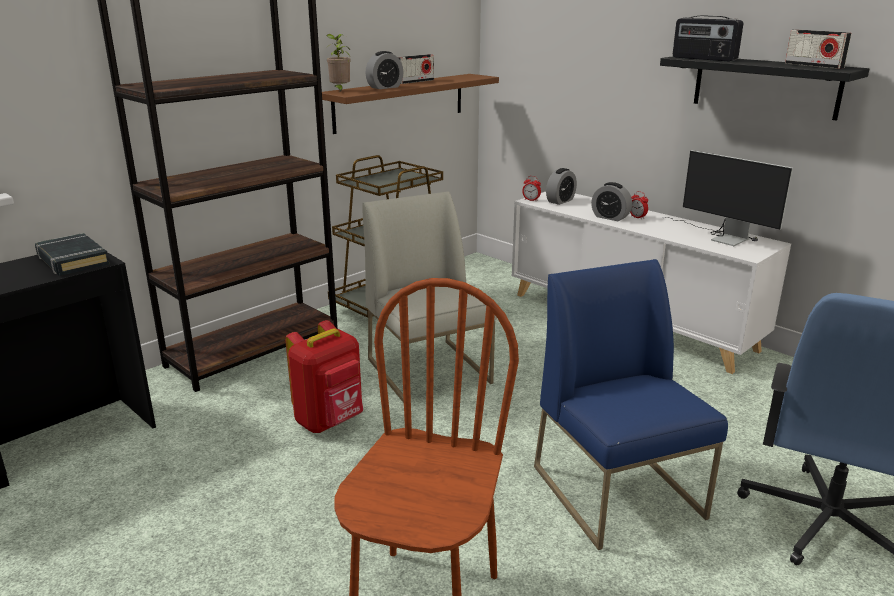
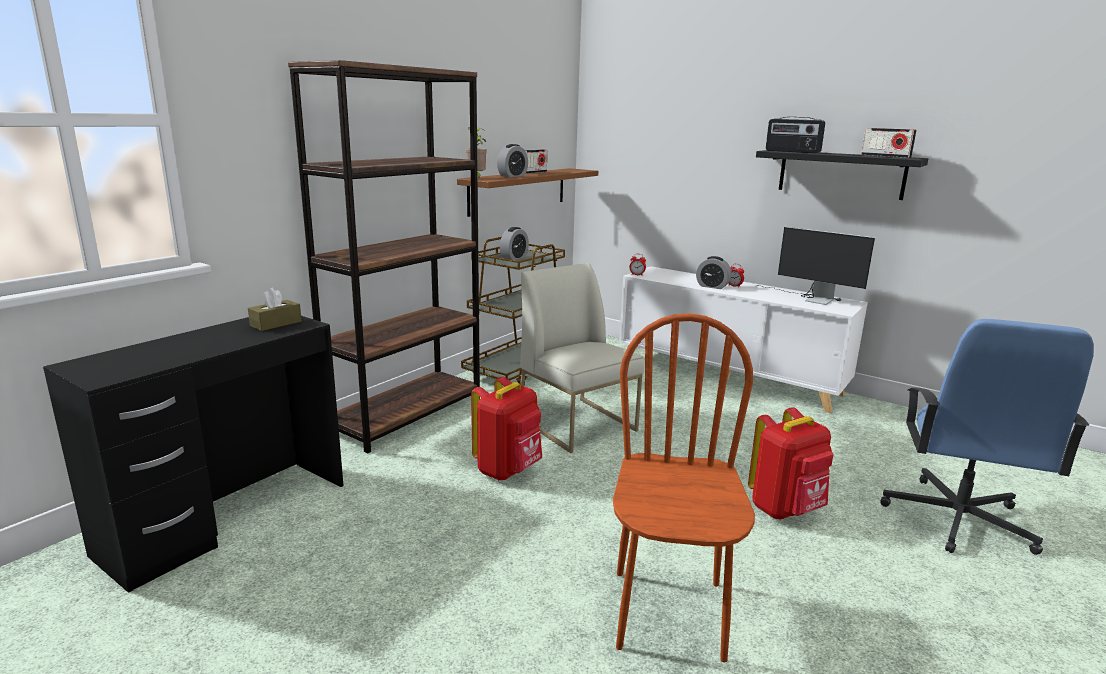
camera: 10 degrees left, 5 degrees down
black book [35,233,110,276] -> brown tissue box [248,288,302,331]
blue chair [534,259,728,550] -> red backpack [748,407,834,520]
alarm clock [546,168,577,205] -> alarm clock moved to [500,227,529,260]

